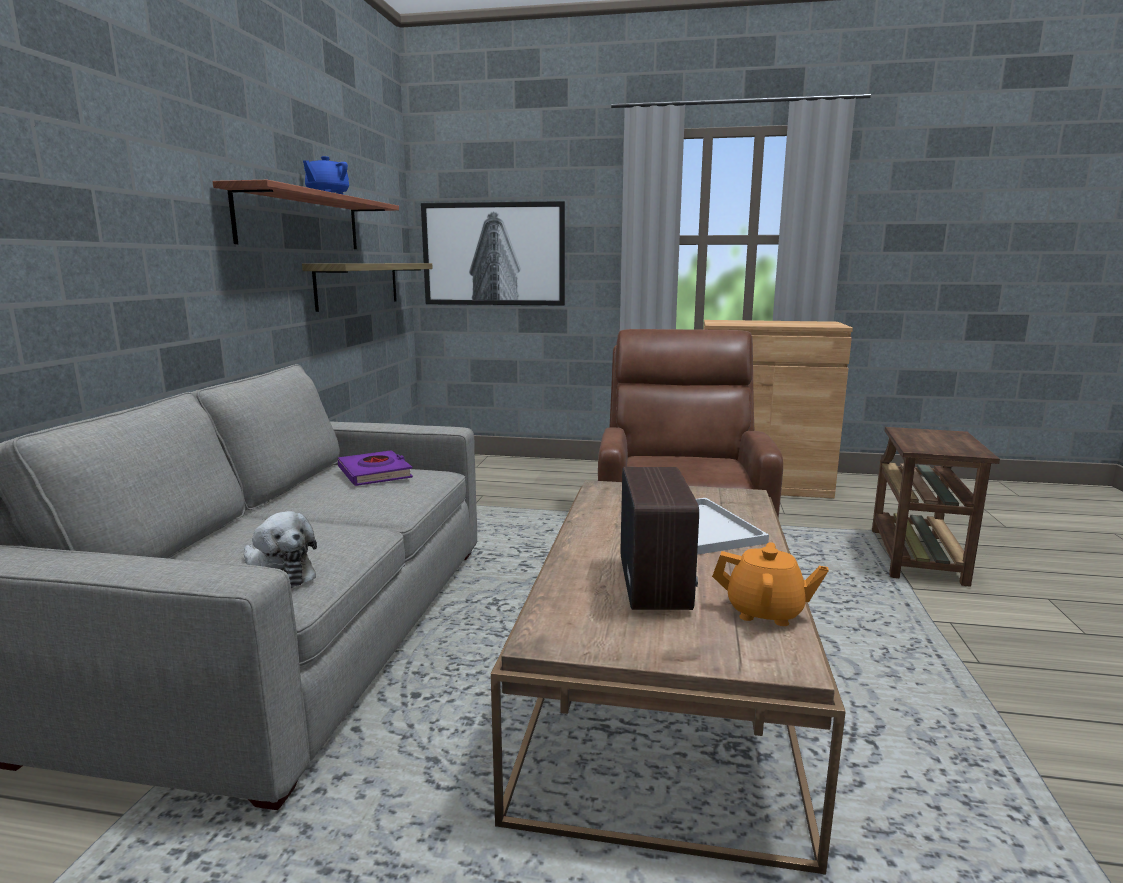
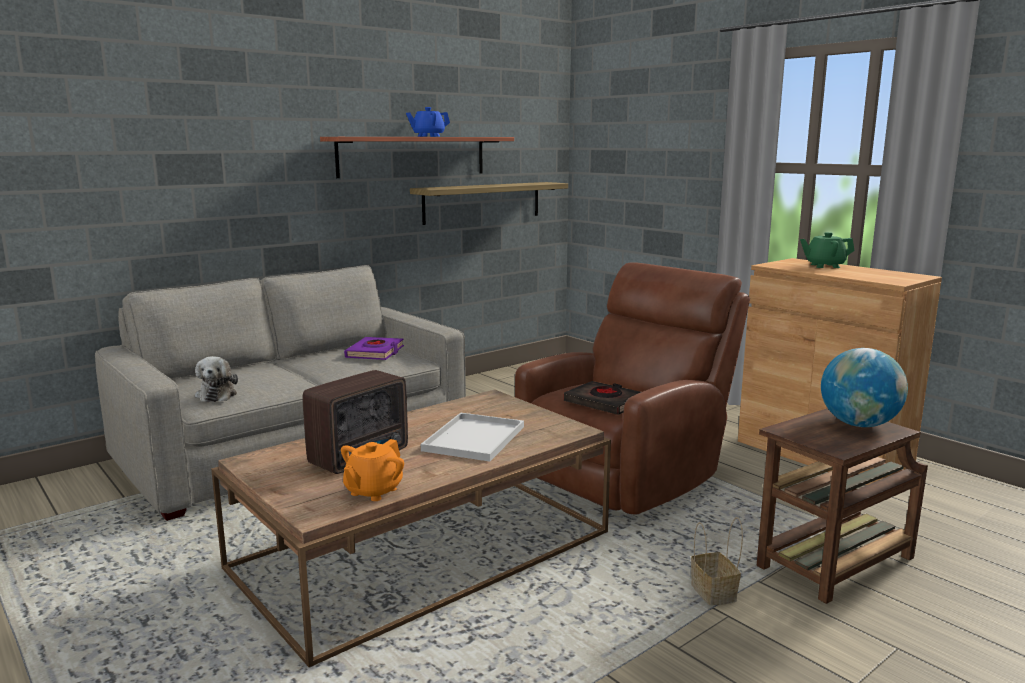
camera: 40 degrees right, 0 degrees up
picture [421,201,565,306] -> none
orange teapot [712,542,829,626] -> orange teapot turned 60 degrees clockwise [341,439,404,501]
none -> black book [564,381,641,415]
none -> basket [691,517,743,605]
none -> green teapot [800,232,855,268]
none -> globe [821,348,908,427]

